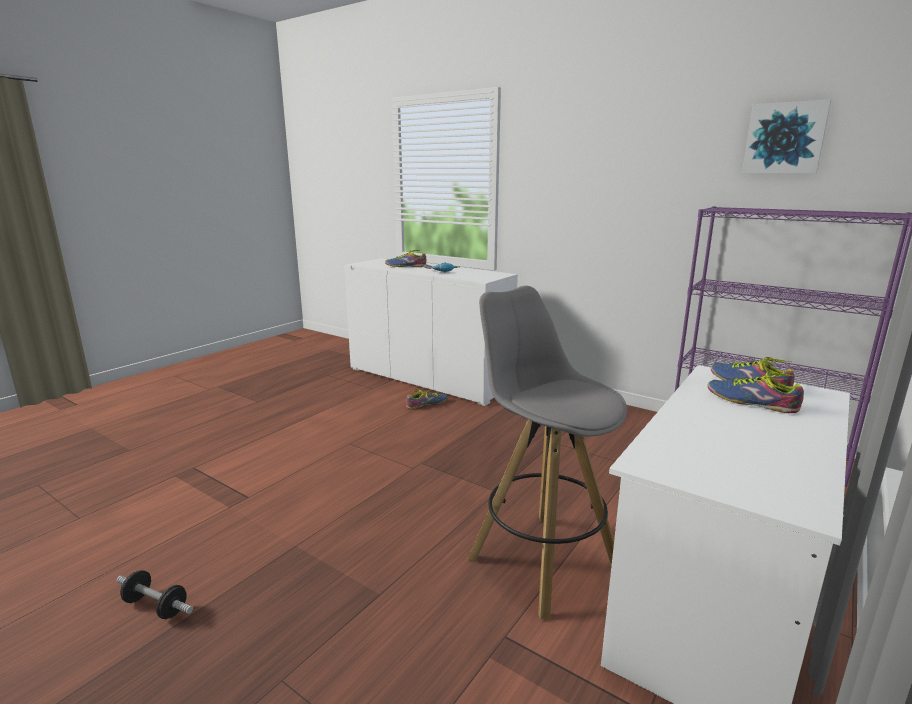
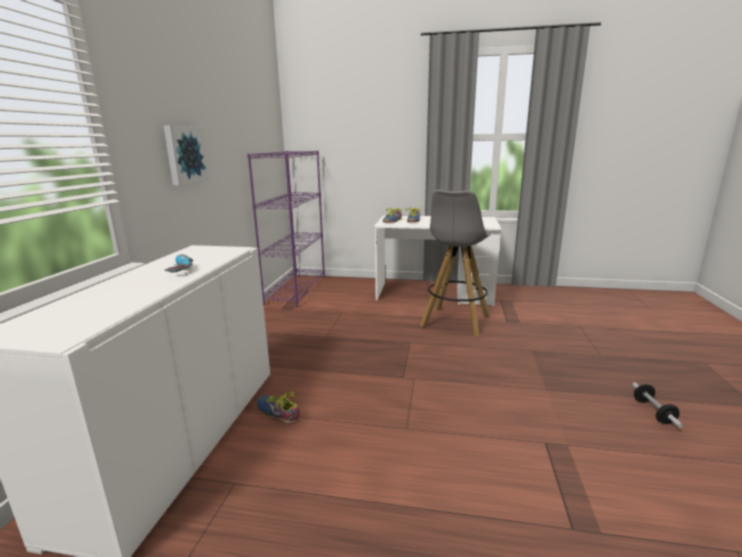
camera: 115 degrees left, 0 degrees up
shoe [385,250,427,267] -> none
picture [742,99,831,173] -> picture moved to [164,126,209,185]

